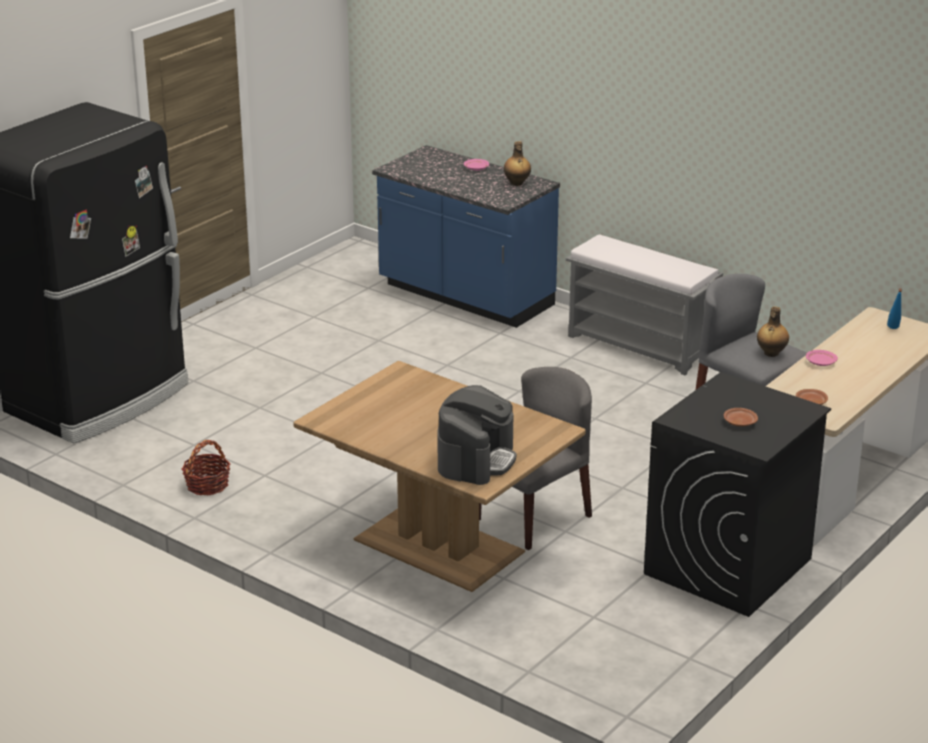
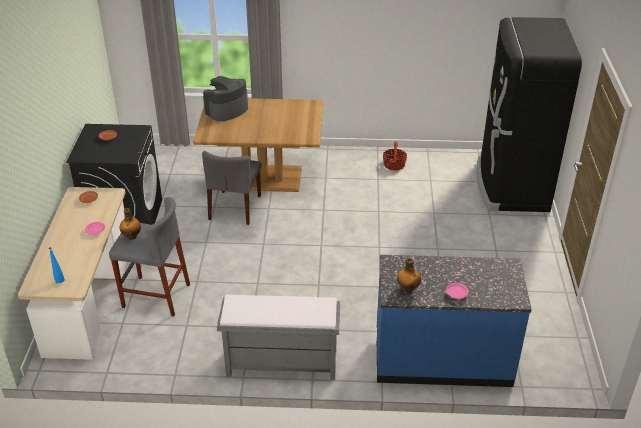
camera: 145 degrees right, 10 degrees up
coffee machine [437,385,516,485] -> coffee machine turned 60 degrees clockwise [203,76,248,121]

